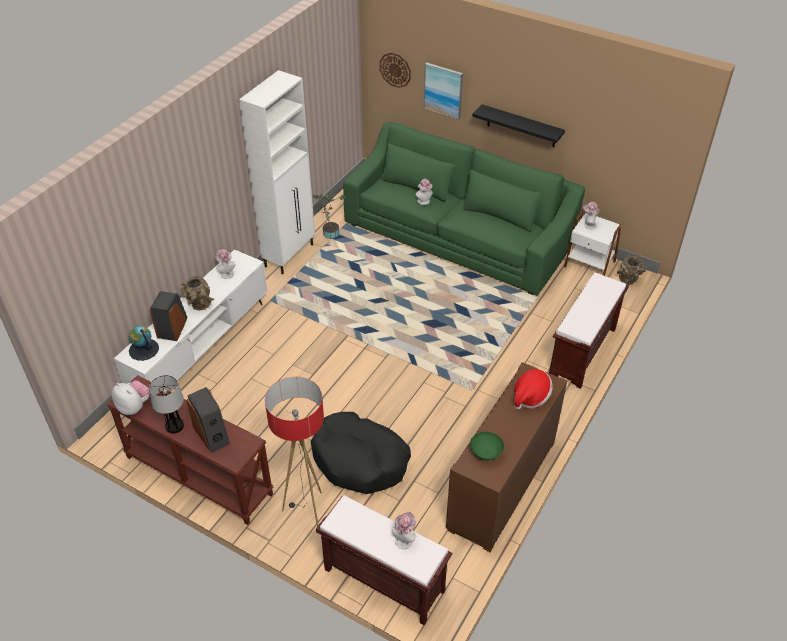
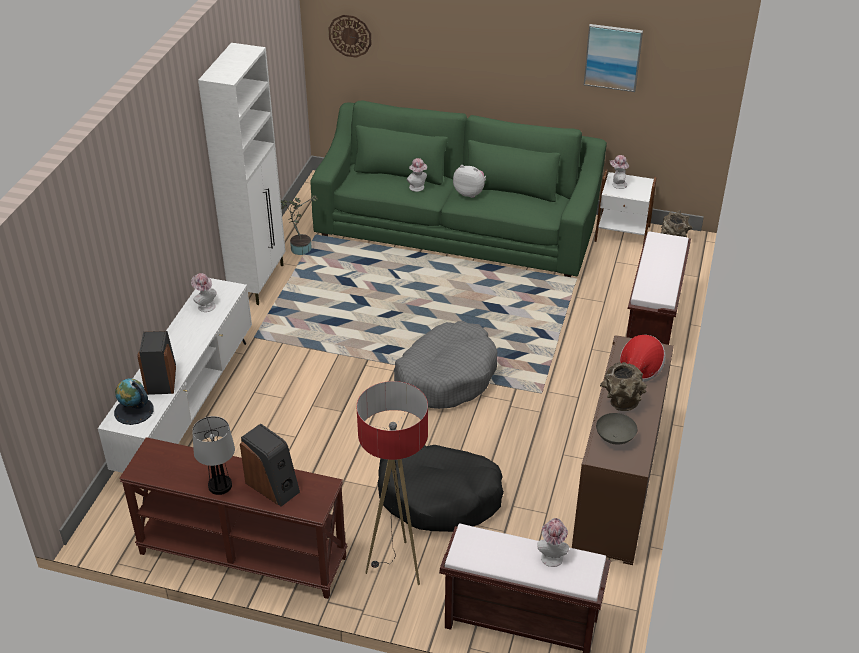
camera: 15 degrees left, 5 degrees down
plush toy [112,380,150,415] -> plush toy moved to [453,165,486,198]
brown vase [181,276,214,310] -> brown vase moved to [600,362,647,411]
picture [424,62,463,120] -> picture moved to [584,24,643,92]
green bowl [470,432,504,460] -> grey bowl [596,413,637,445]
black shelf [472,104,565,147] -> none
none -> grey dog bed [394,321,497,409]

